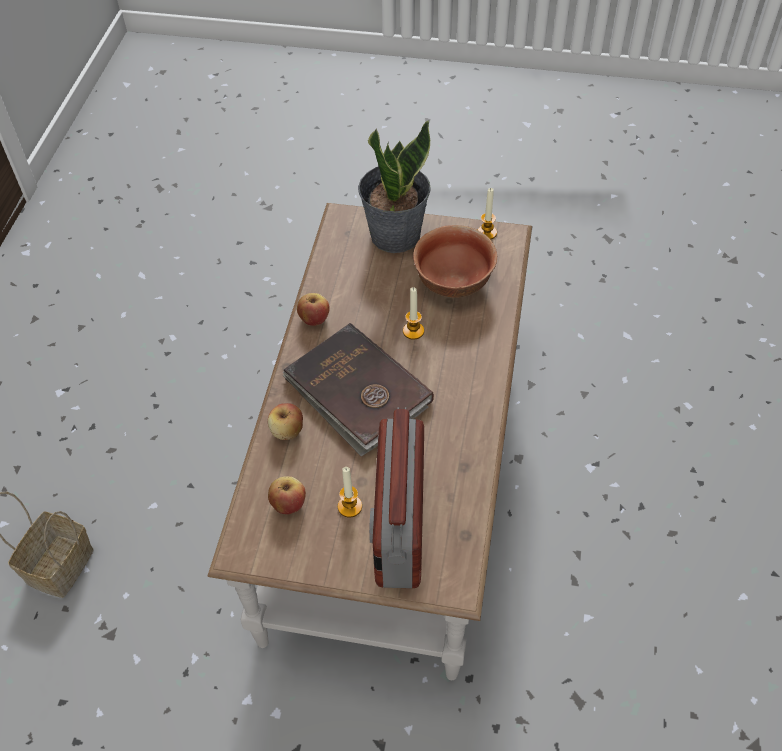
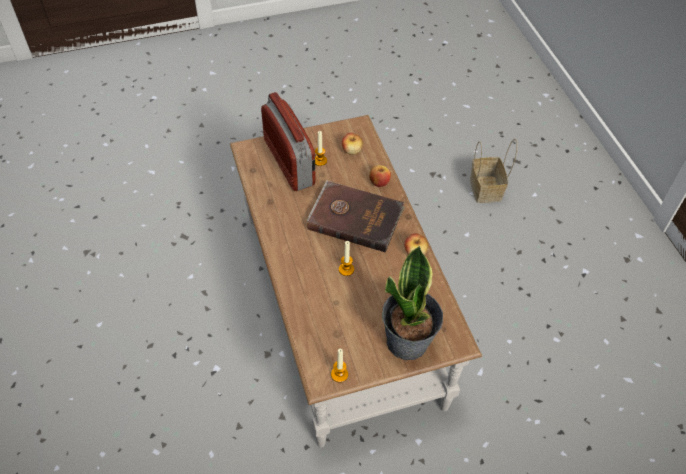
camera: 150 degrees right, 0 degrees up
bowl [413,225,497,298] -> none

